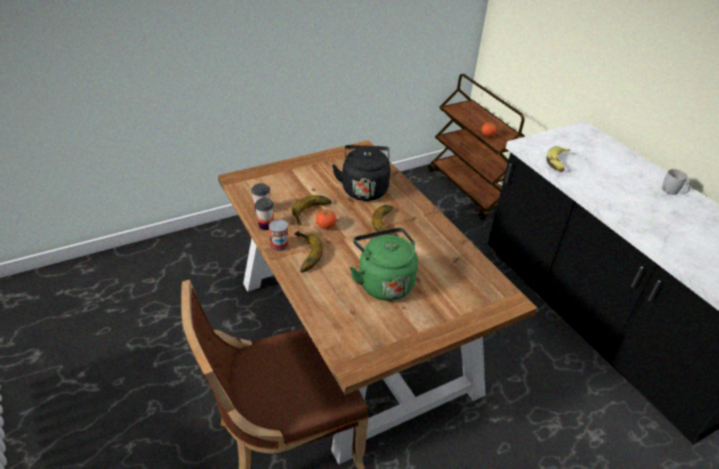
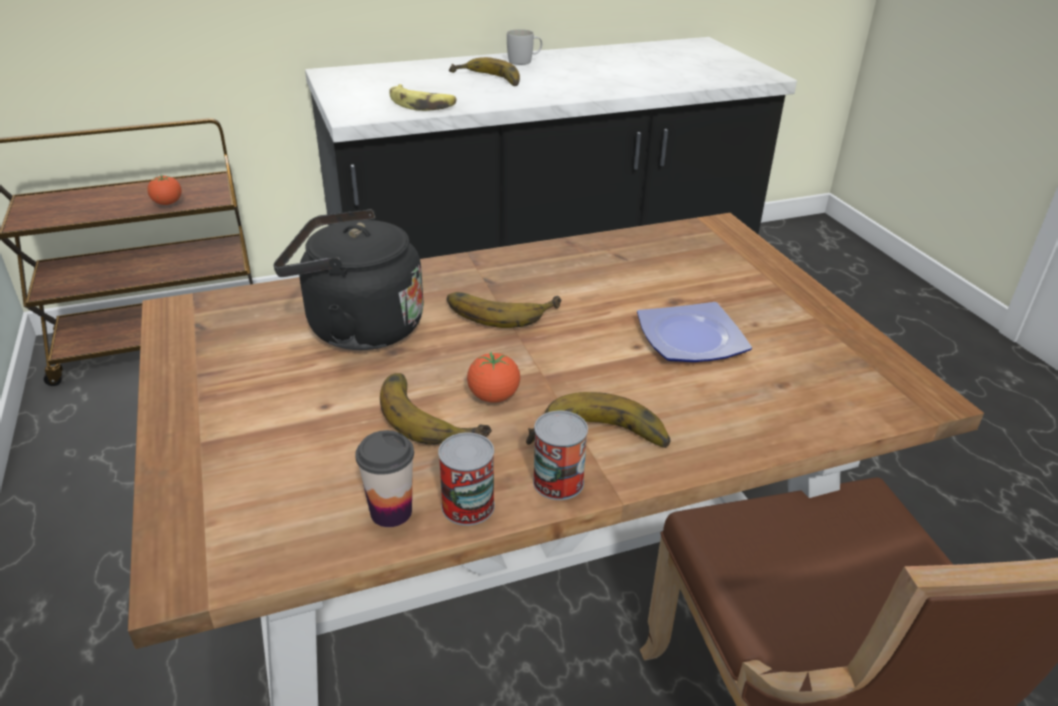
camera: 80 degrees left, 5 degrees down
cup [255,198,274,230] -> can [438,432,495,526]
green kettle [350,228,418,301] -> plate [637,302,752,362]
none -> banana [449,57,520,86]

